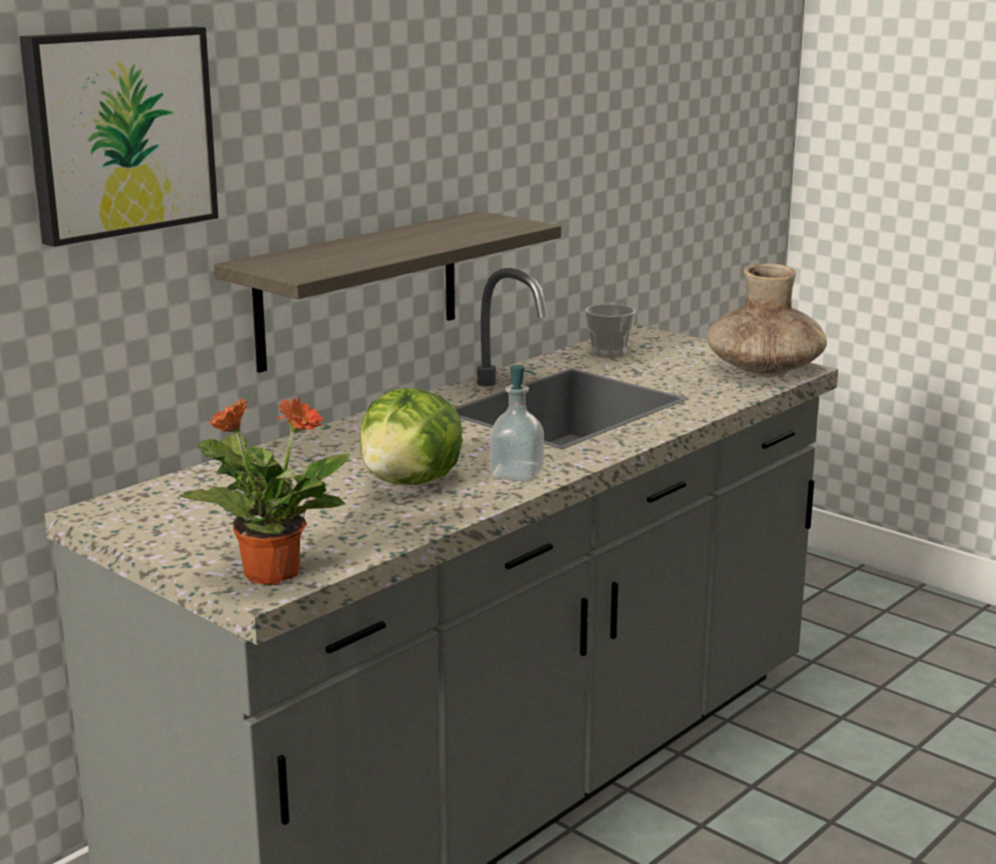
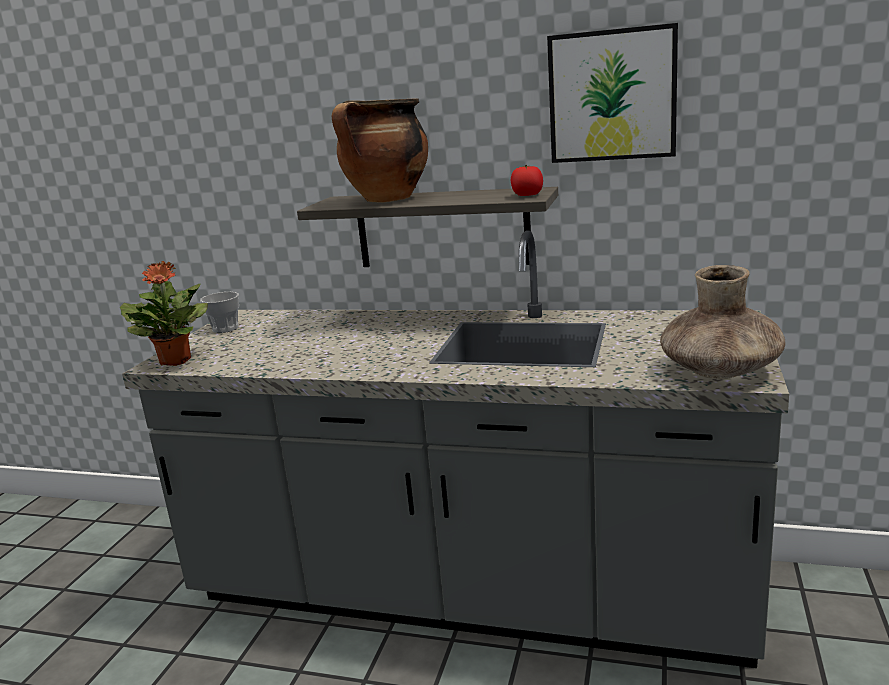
camera: 65 degrees right, 0 degrees up
picture [20,26,219,247] -> picture moved to [547,23,678,163]
lettuce [360,388,463,485] -> none
soap dispenser [490,365,544,482] -> none
cup [585,304,635,358] -> cup moved to [200,292,239,333]
none -> cooking pot [332,98,428,203]
none -> tomato [511,165,543,196]

